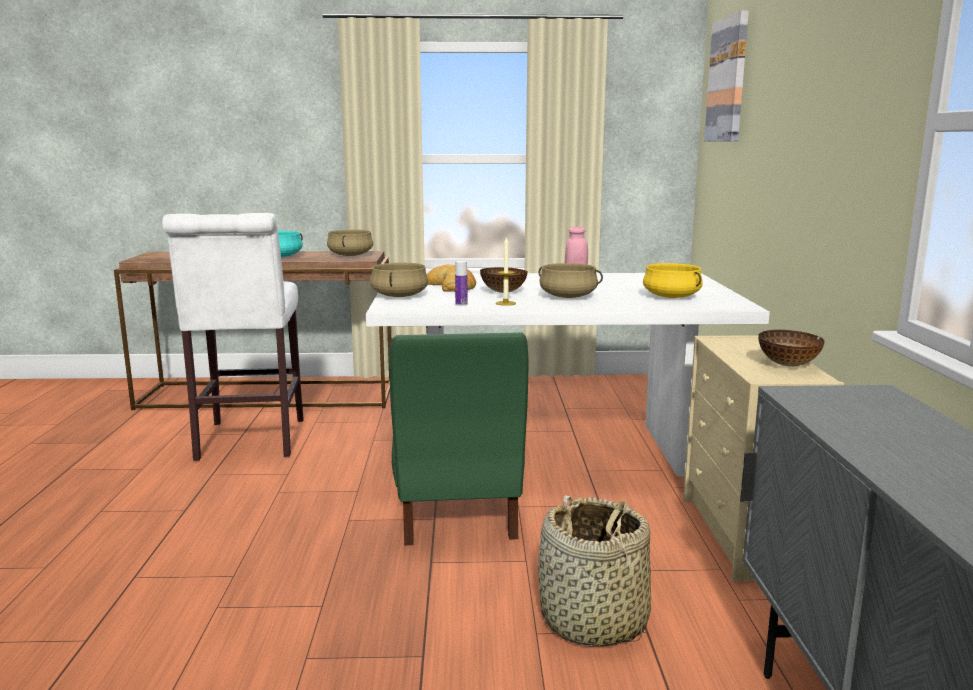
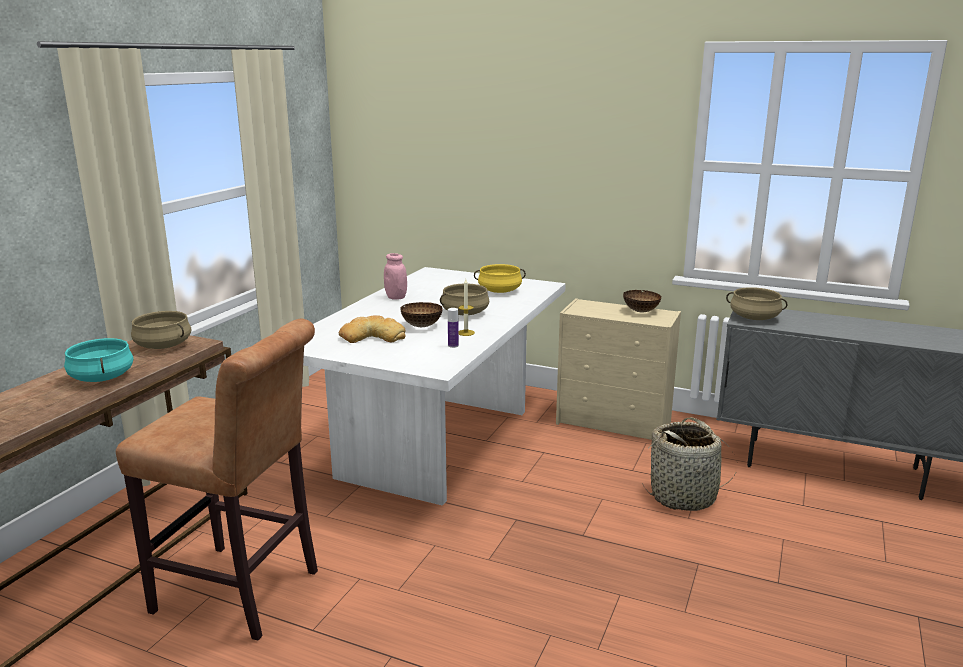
camera: 65 degrees left, 5 degrees up
white stool [162,213,304,461] -> brown stool [116,319,318,641]
beige cooking pot [370,263,428,297] -> beige cooking pot moved to [726,287,787,320]
green chair [389,332,529,546] -> none
picture [704,10,749,142] -> none

